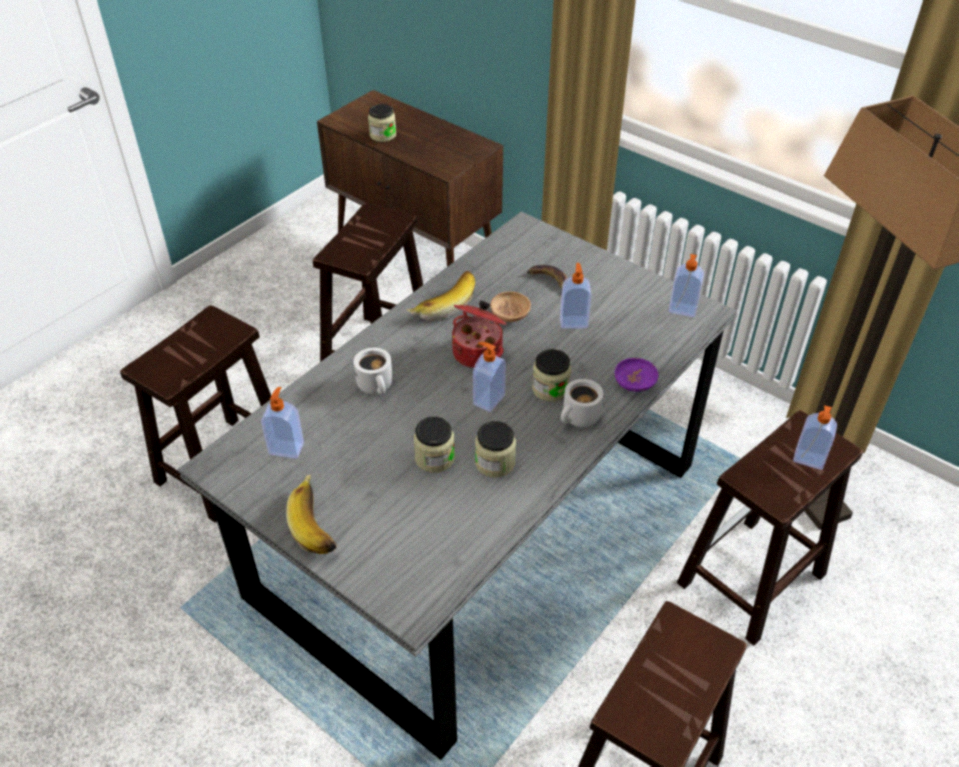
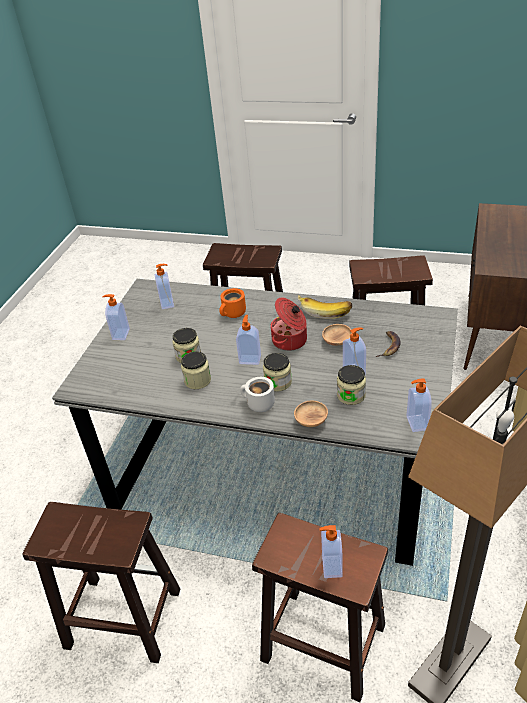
camera: 70 degrees right, 5 degrees down
banana [286,475,337,554] -> soap dispenser [103,294,130,340]
white mug [354,348,393,394] -> orange mug [219,288,246,318]
jar [368,104,396,142] -> jar moved to [337,365,366,405]
purple bowl [615,358,659,392] -> brown bowl [294,401,328,427]

